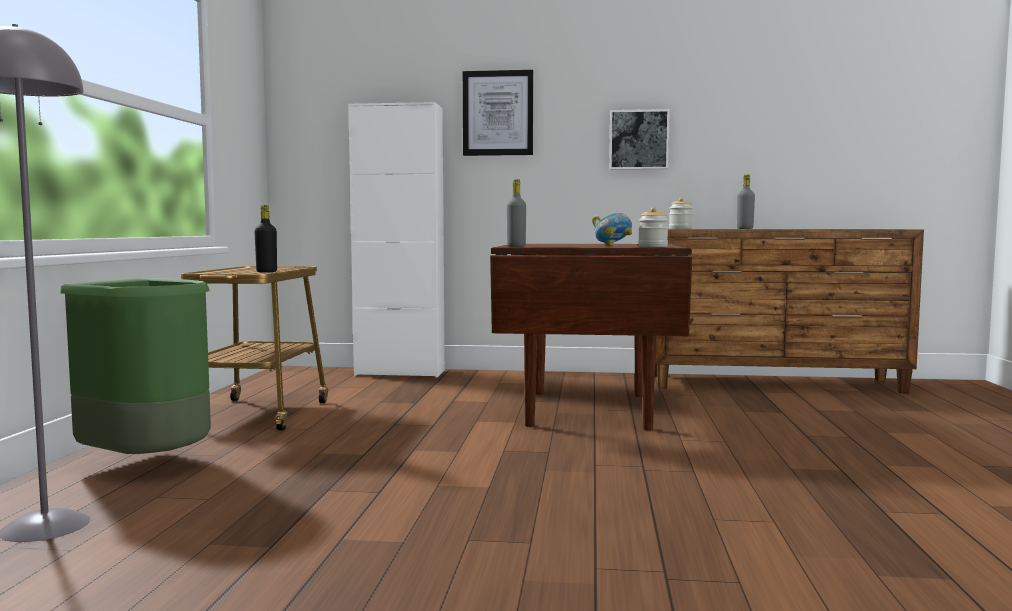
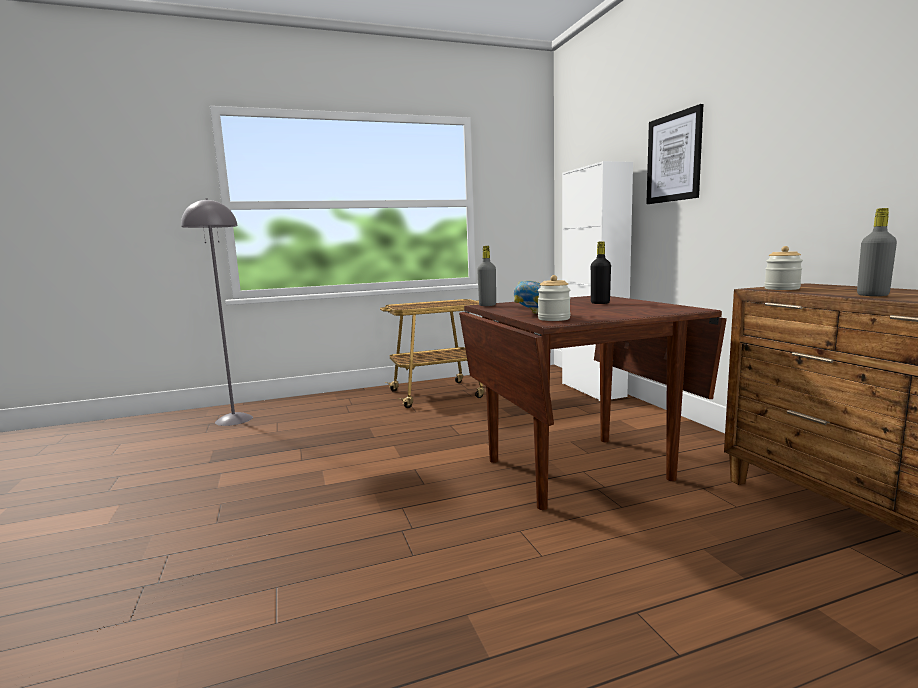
camera: 65 degrees right, 5 degrees up
green trash can [60,278,211,454] -> none
black bottle [254,205,277,273] -> black bottle moved to [591,241,611,304]
picture [609,109,670,170] -> none

